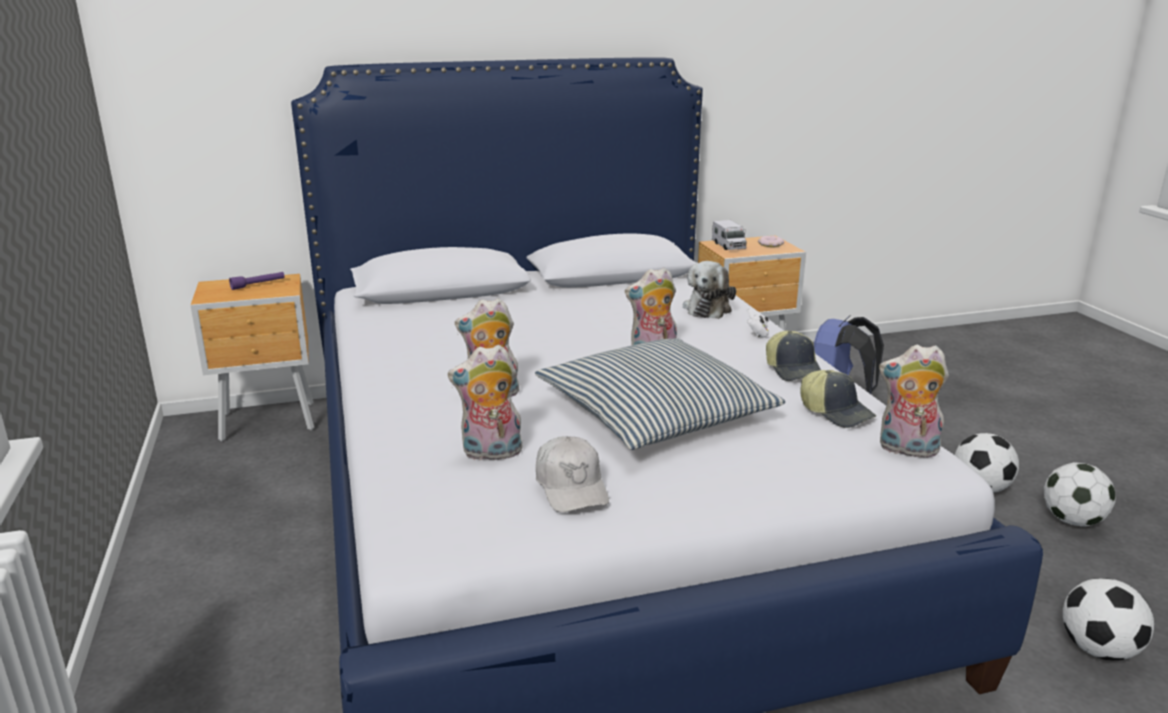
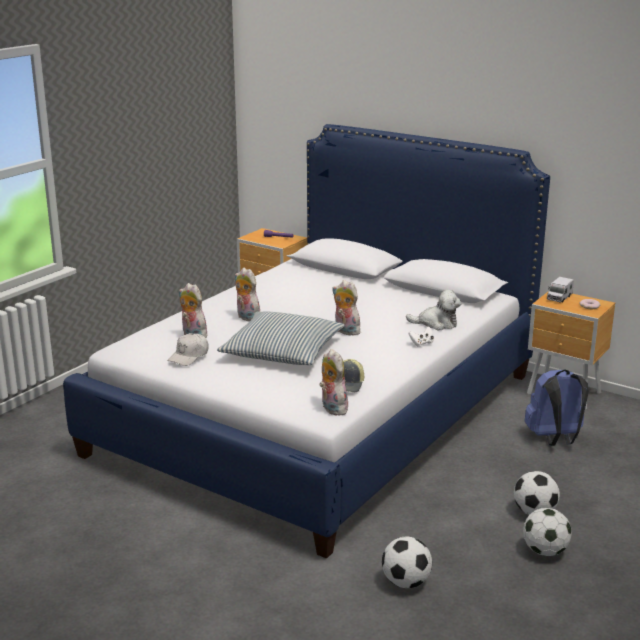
camera: 50 degrees right, 0 degrees up
plush toy [683,261,736,319] -> plush toy turned 150 degrees counterclockwise [406,290,462,330]
cap [766,331,821,381] -> none

